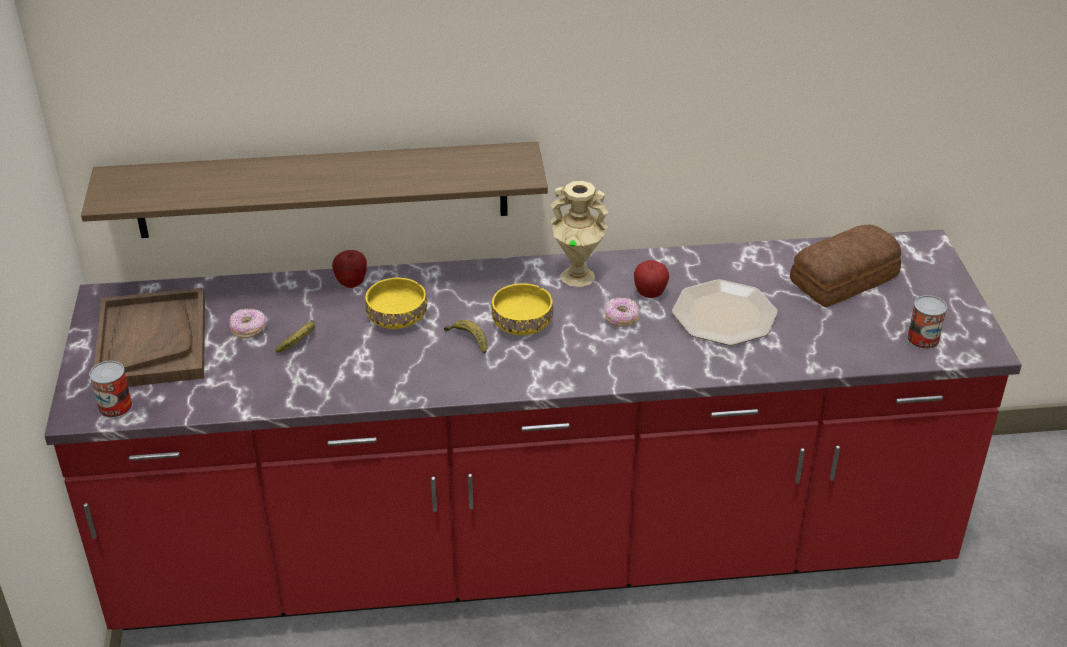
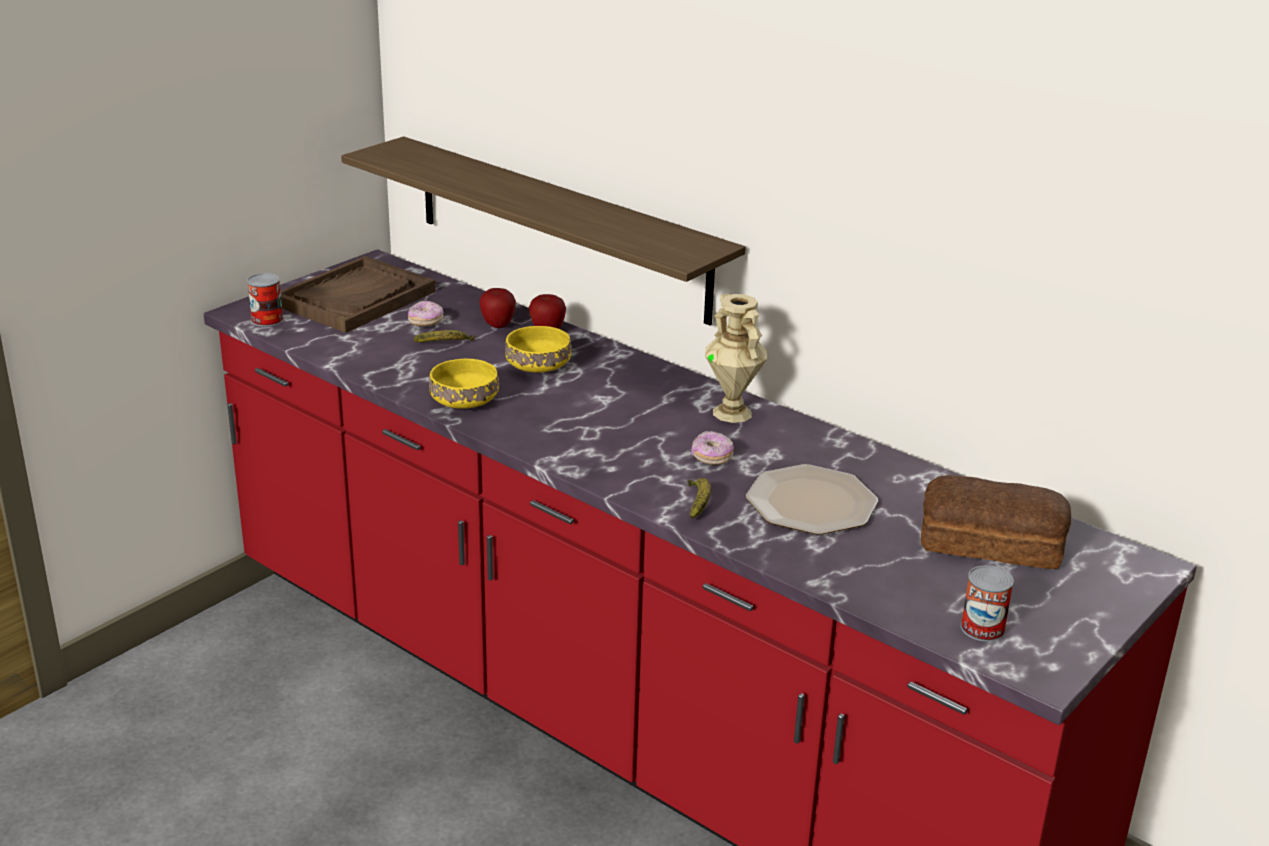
camera: 45 degrees right, 10 degrees down
banana [444,320,487,354] -> banana moved to [688,478,711,519]
yellow bowl [491,283,553,335] -> yellow bowl moved to [429,359,499,409]
apple [634,260,669,298] -> apple moved to [480,288,516,328]

